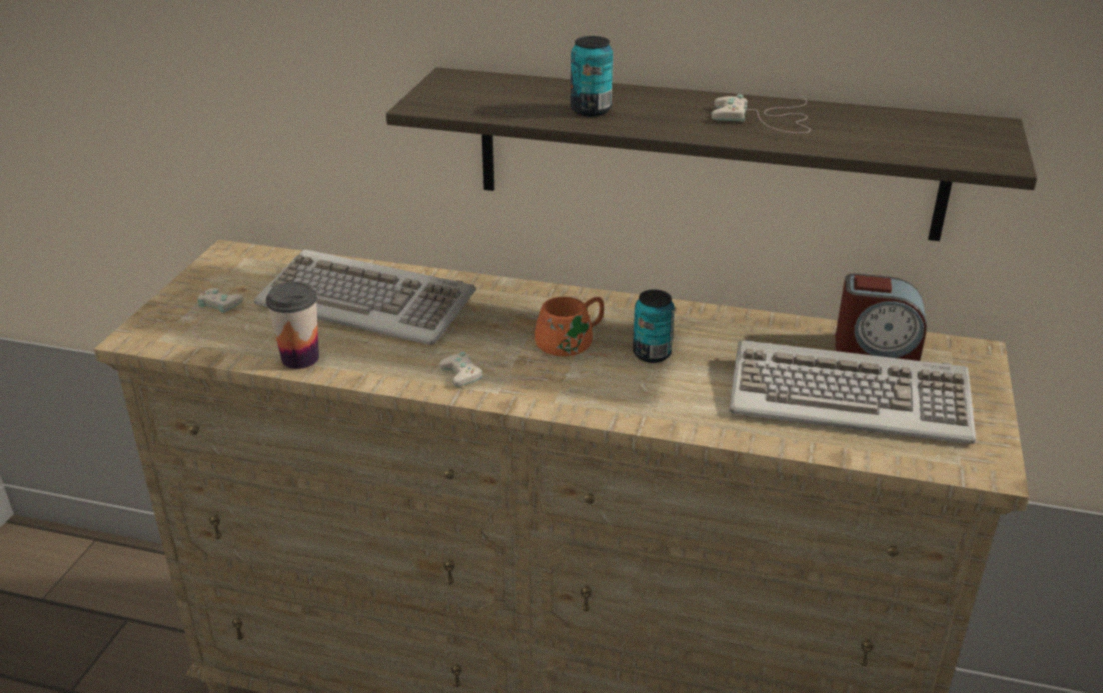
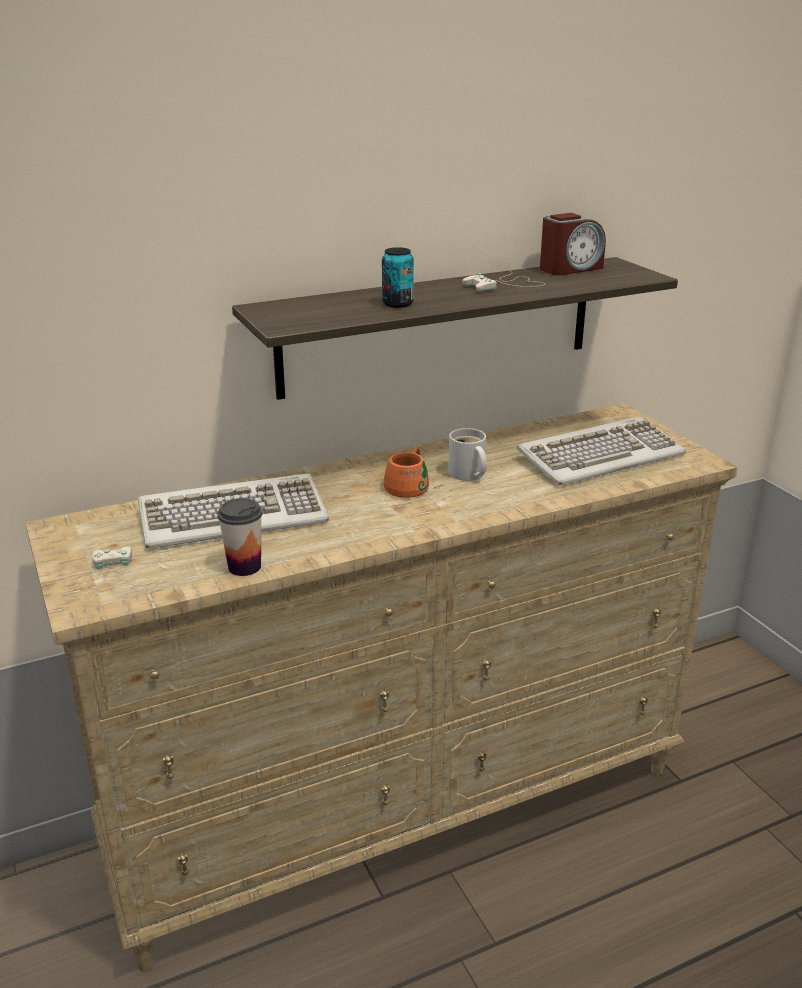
camera: 40 degrees left, 5 degrees down
white game controller [439,329,548,387] -> none
can [633,290,675,363] -> white mug [448,428,487,481]
alarm clock [835,273,927,361] -> alarm clock moved to [540,213,606,275]

